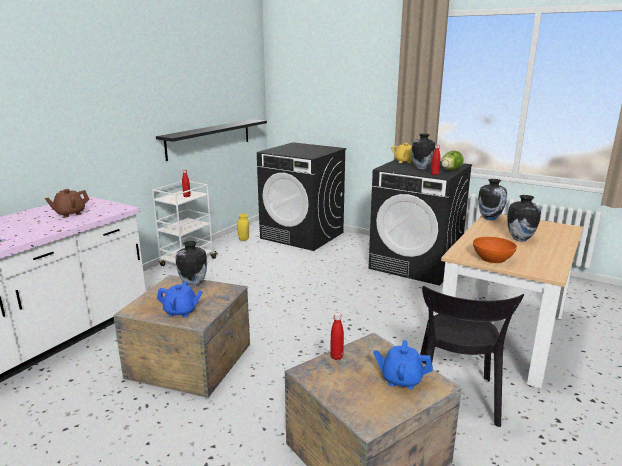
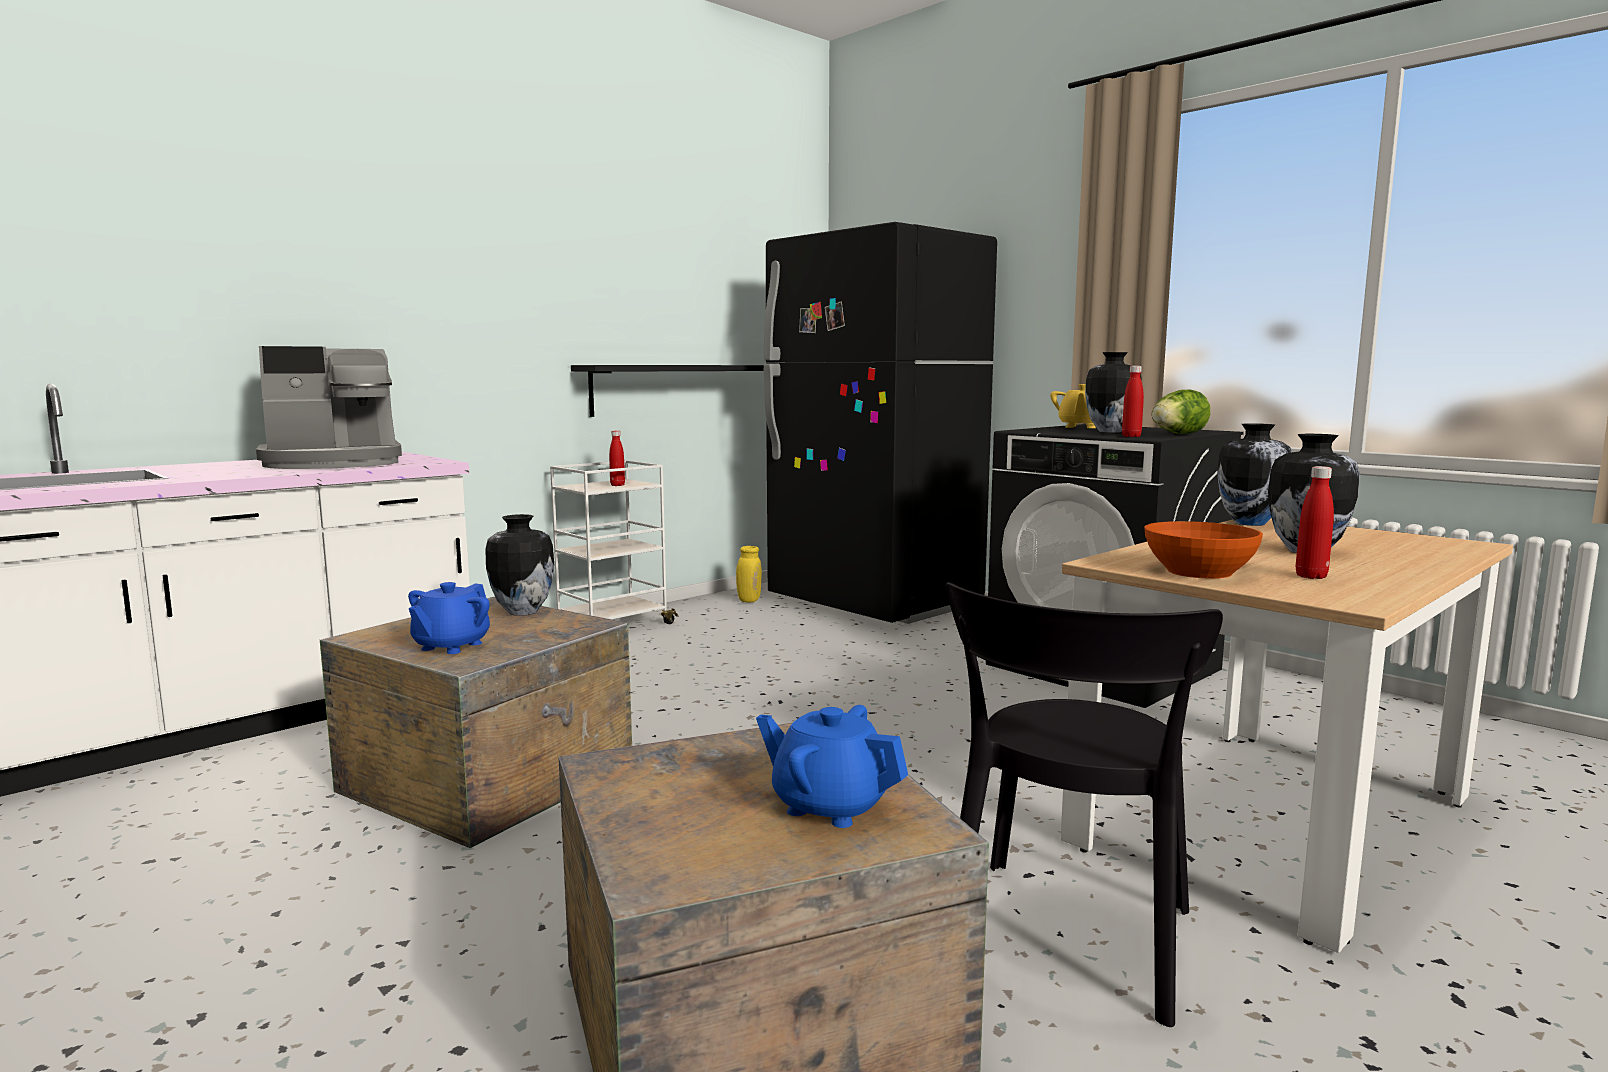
camera: 15 degrees right, 10 degrees down
brown teapot [45,189,89,218] -> coffee machine [256,346,402,469]
blue teapot [157,281,203,317] -> blue teapot turned 90 degrees clockwise [408,582,490,654]
black washing machine [257,142,346,251] -> black fridge [763,222,997,624]
red bottle [330,313,344,360] -> red bottle moved to [1296,466,1334,579]

